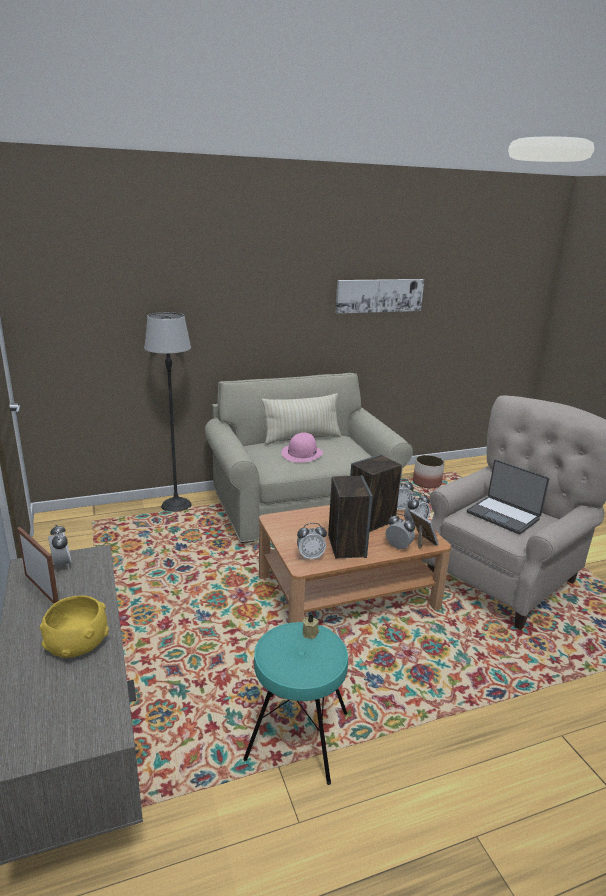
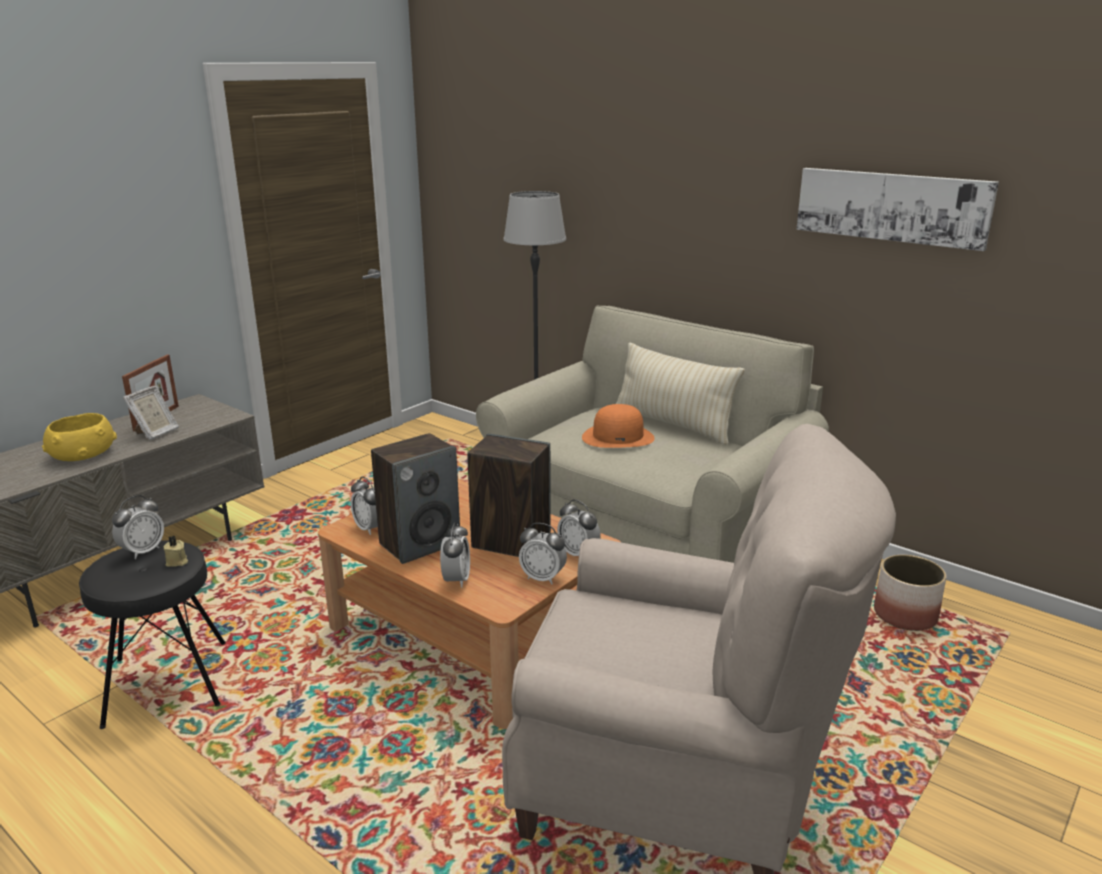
camera: 60 degrees right, 0 degrees up
alarm clock [48,524,72,569] -> alarm clock moved to [112,495,164,559]
turquoise stool [243,622,348,785] -> black stool [79,540,226,729]
pink hat [282,433,323,463] -> orange hat [582,404,654,448]
picture frame [409,510,439,549] -> picture frame moved to [123,385,179,440]
laptop [467,459,549,534] -> none

